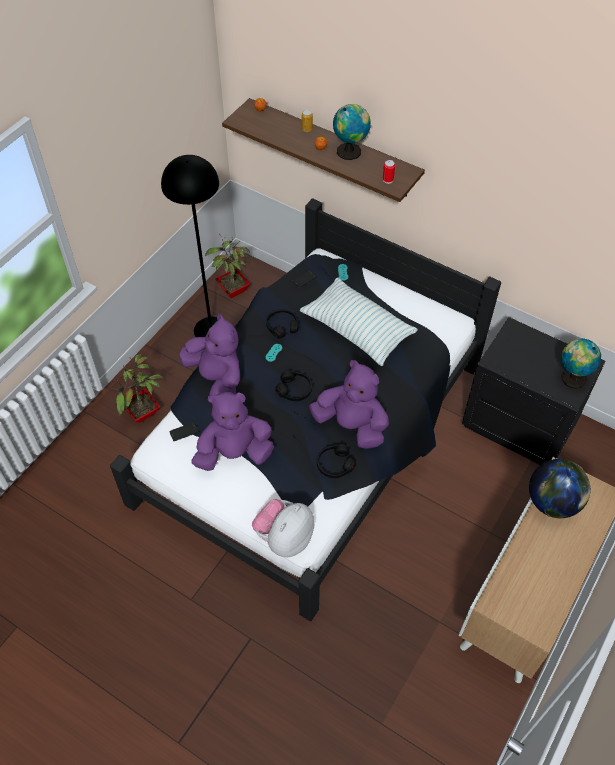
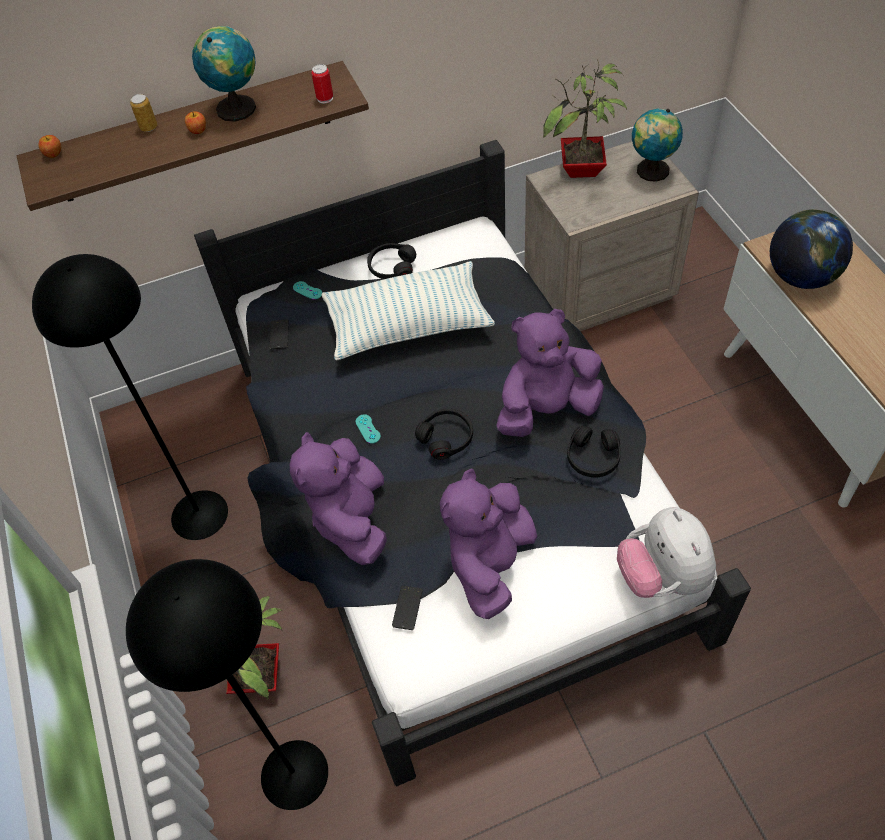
camera: 50 degrees left, 0 degrees up
purple plush toy [179,314,240,395] -> purple plush toy turned 90 degrees counterclockwise [290,432,387,565]
potted plant [205,235,250,298] -> potted plant moved to [543,59,627,178]
black headphones [266,309,298,339] -> black headphones moved to [367,243,416,279]
black nightstand [462,317,606,465] -> beige nightstand [525,141,699,331]
none -> black floor lamp [126,559,328,810]

